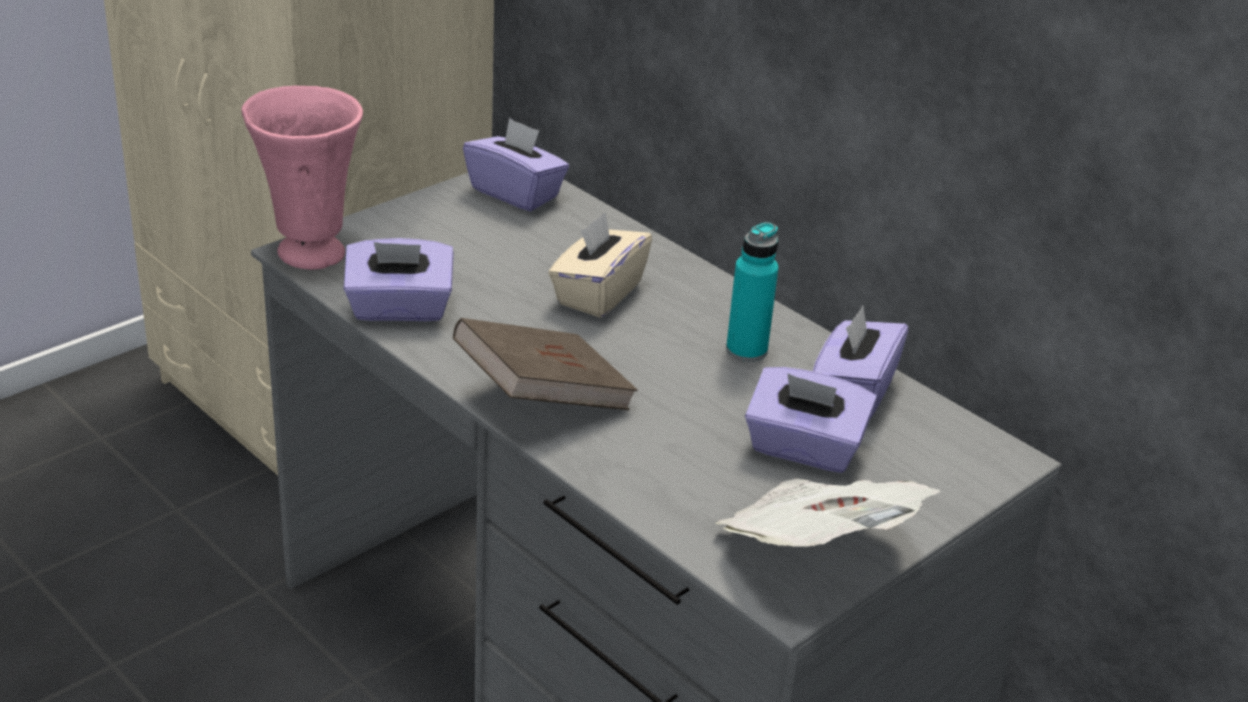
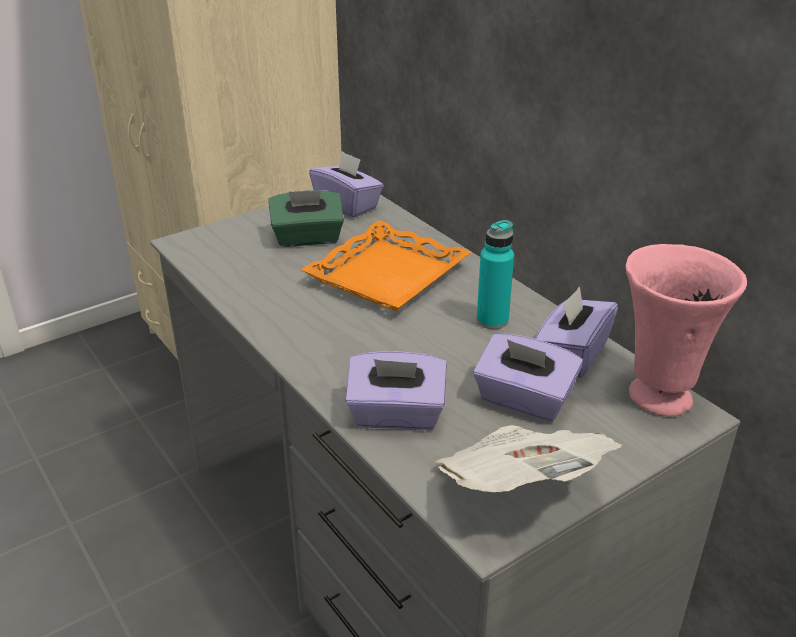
camera: 10 degrees right, 0 degrees up
pink vase [241,86,363,270] -> pink vase moved to [625,244,747,417]
purple tissue box [344,238,454,321] -> purple tissue box moved to [345,351,447,430]
brown book [453,318,638,410] -> none
beige tissue box [548,212,652,318] -> orange tray [301,220,471,311]
none -> green tissue box [268,190,344,247]

